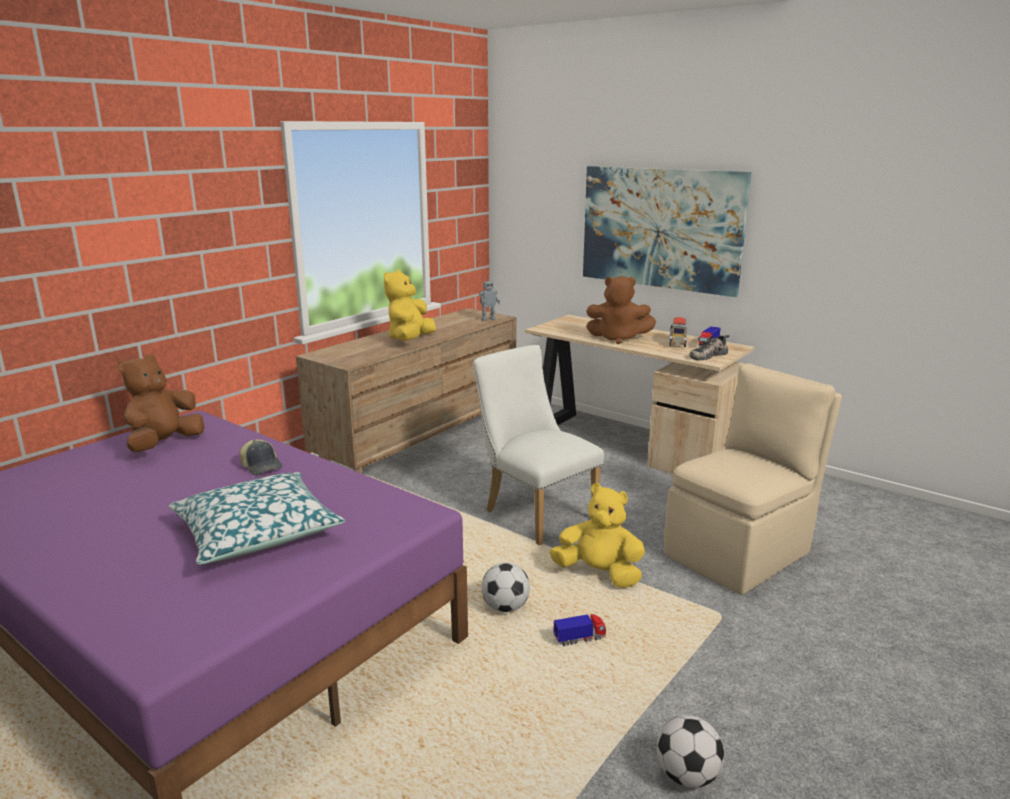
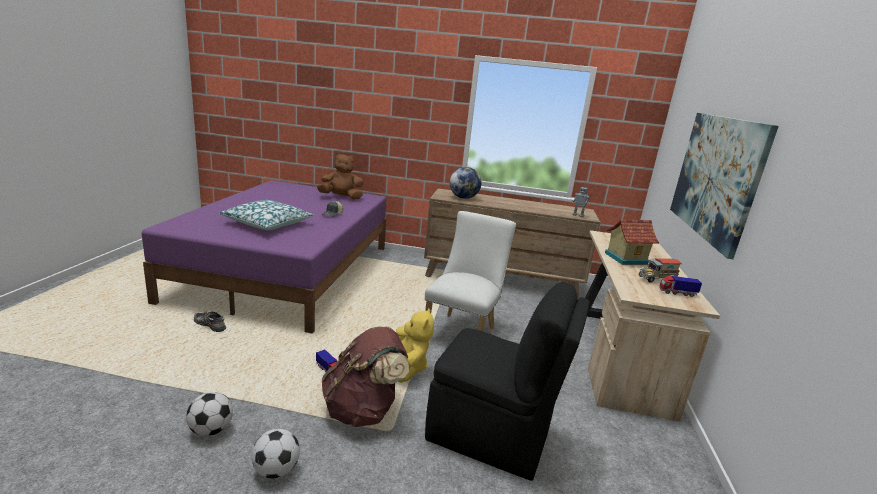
camera: 60 degrees right, 0 degrees up
yellow plush toy [384,270,436,341] -> none
football [481,562,530,612] -> football moved to [251,429,300,479]
brown plush toy [586,276,656,344] -> toy house [605,219,659,265]
beige chair [664,363,842,595] -> black chair [425,282,590,481]
shoe [689,335,729,360] -> shoe moved to [194,311,226,332]
none -> brown backpack [321,326,409,427]
none -> globe [450,167,482,199]

